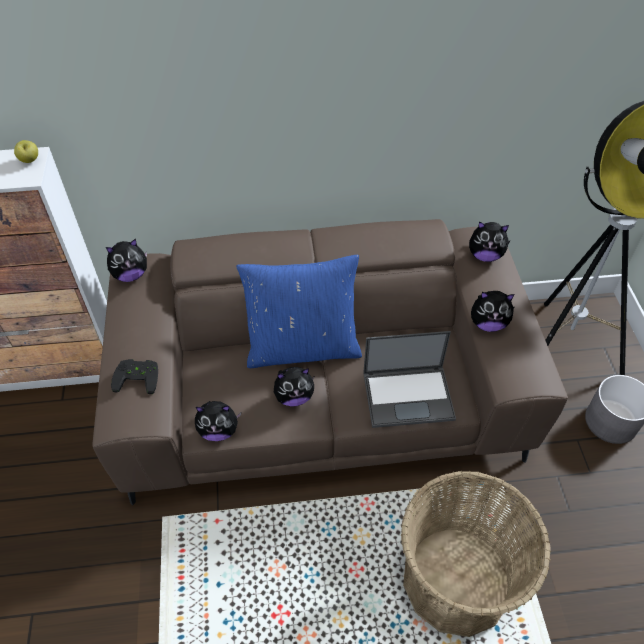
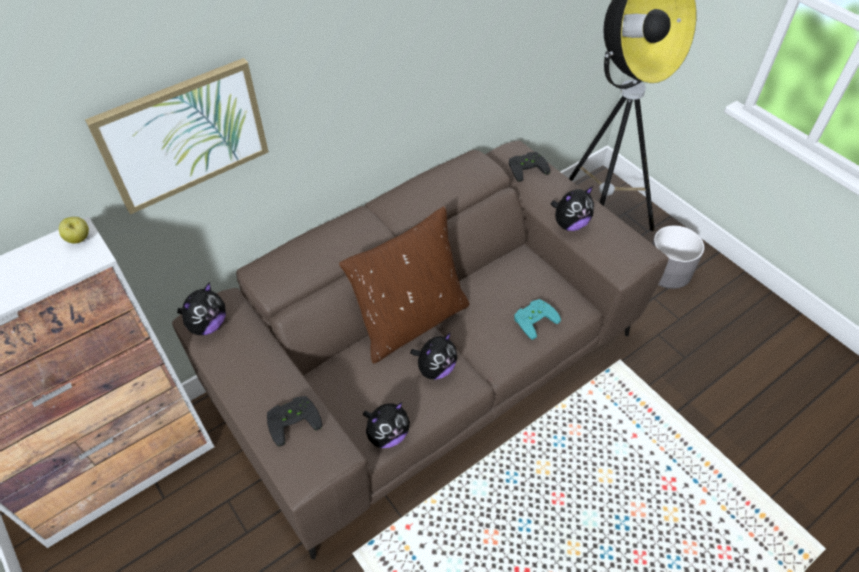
camera: 30 degrees left, 0 degrees up
blue pillow [236,255,362,368] -> brown pillow [339,206,470,364]
laptop [363,331,456,428] -> turquoise game controller [514,299,561,340]
basket [401,471,551,637] -> none
plush toy [469,221,511,262] -> black game controller [509,152,550,182]
none -> picture [85,58,269,214]

